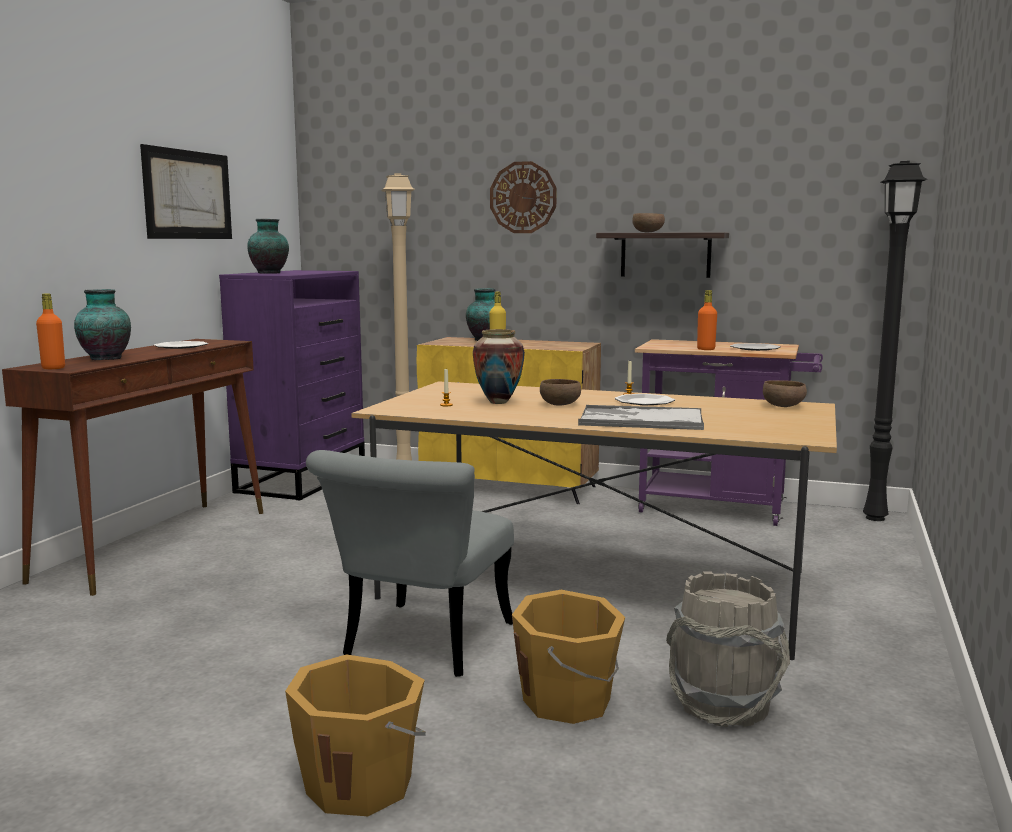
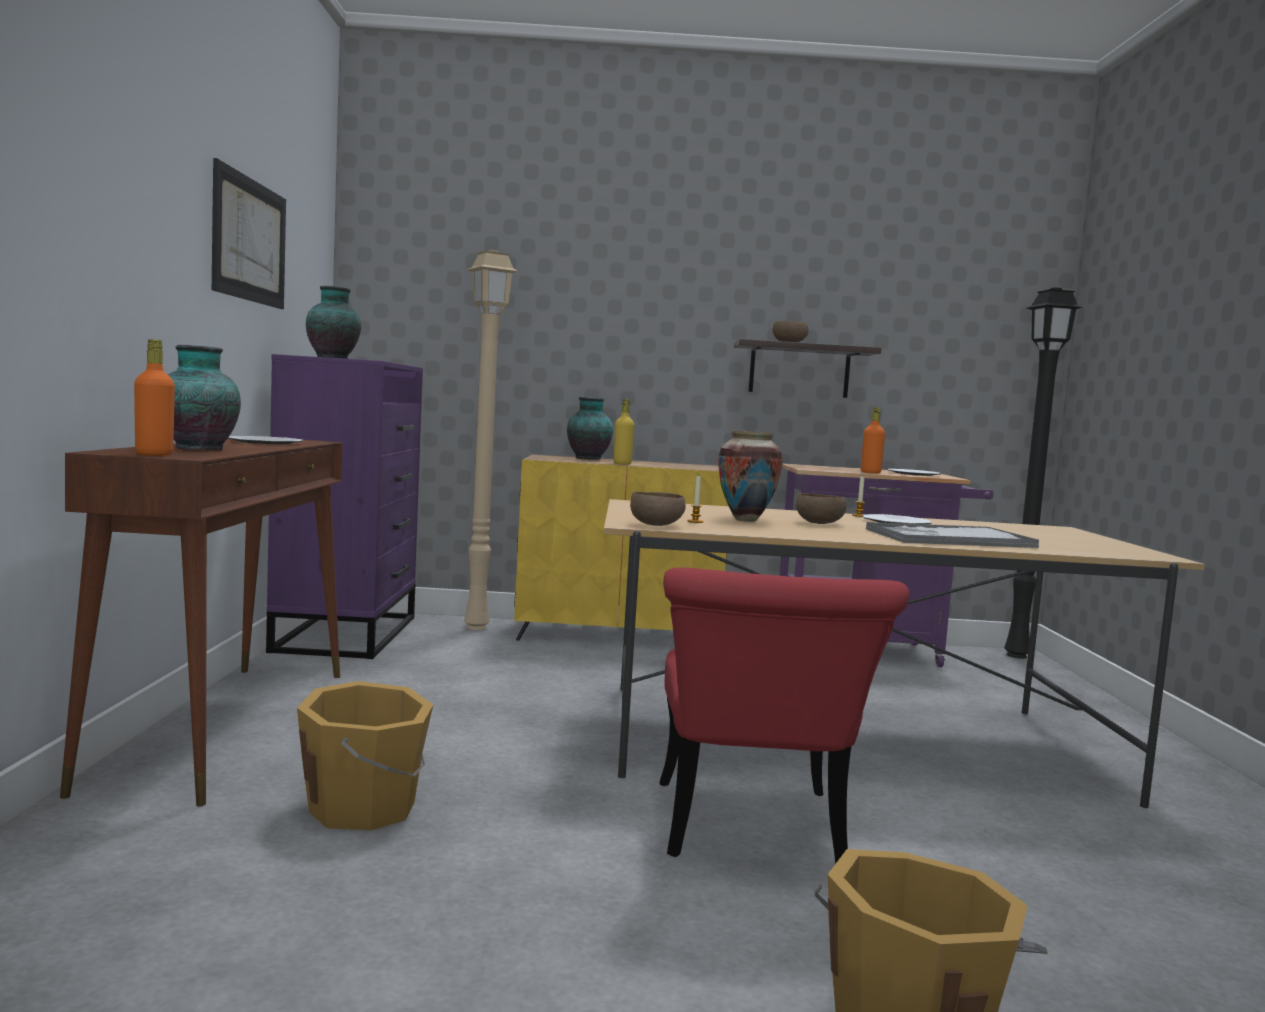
camera: 20 degrees left, 5 degrees down
grey chair [306,450,514,677] -> red chair [659,567,909,864]
wall clock [490,161,557,233] -> none
orange bucket [512,590,625,724] -> orange bucket moved to [297,681,433,830]
grey bucket [666,571,790,727] -> none
brown bowl [763,381,807,407] -> brown bowl moved to [630,492,686,526]

